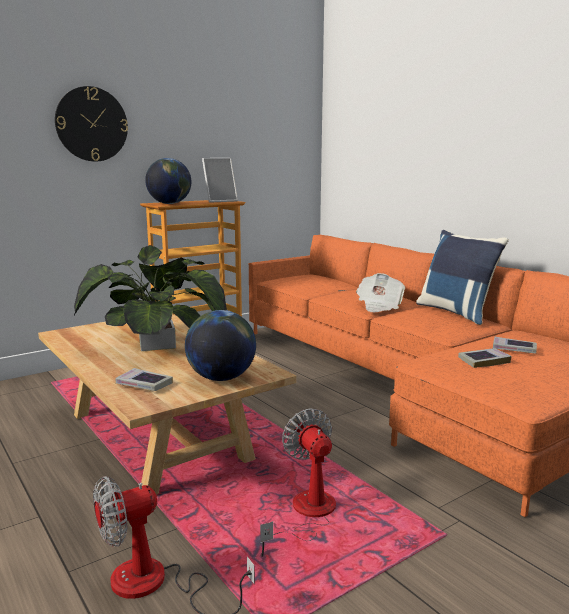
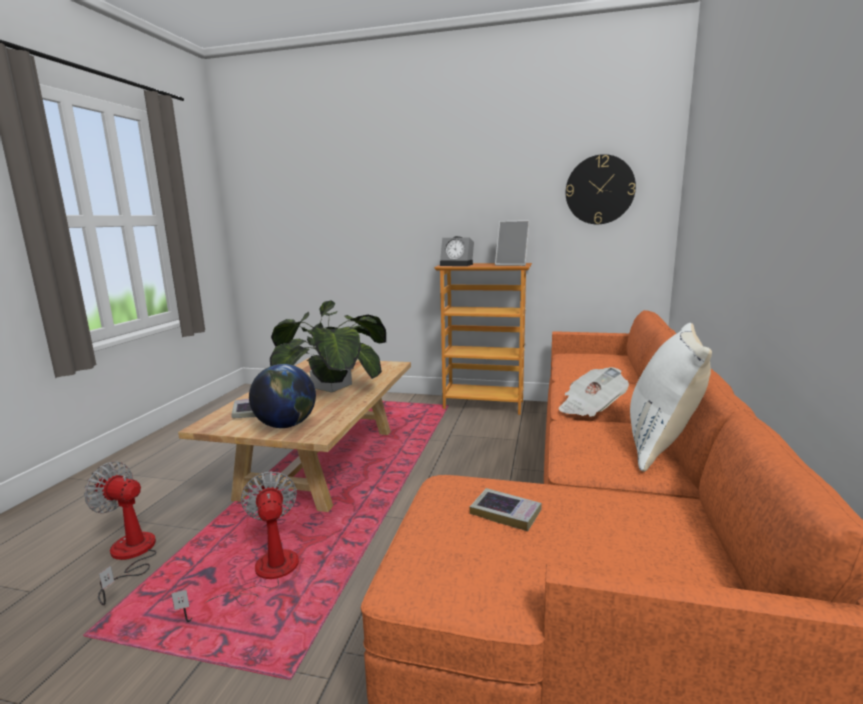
camera: 50 degrees right, 0 degrees up
wall clock [55,86,128,161] -> wall clock moved to [566,154,636,224]
globe [145,158,191,204] -> alarm clock [440,236,474,266]
fan [260,408,336,557] -> fan turned 45 degrees counterclockwise [171,471,299,622]
blue pillow [416,230,509,325] -> white pillow [630,323,712,472]
book [493,337,537,354] -> none

